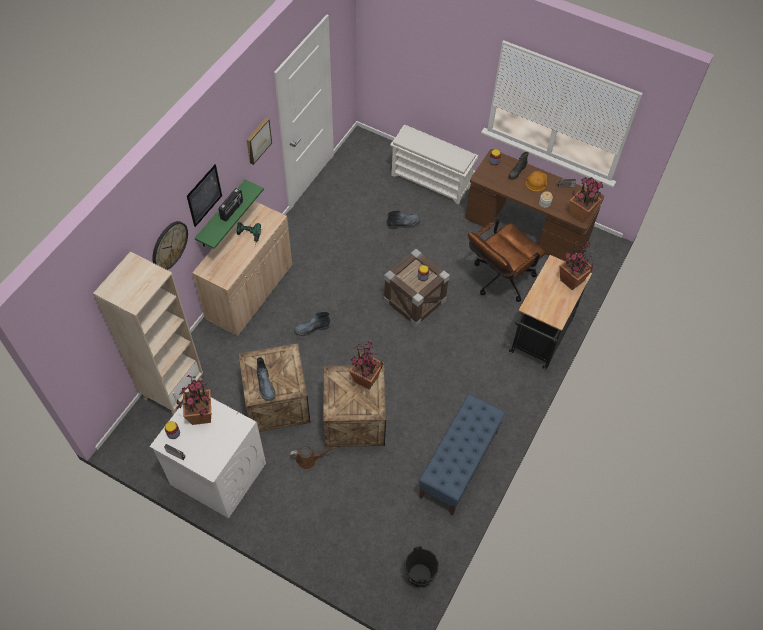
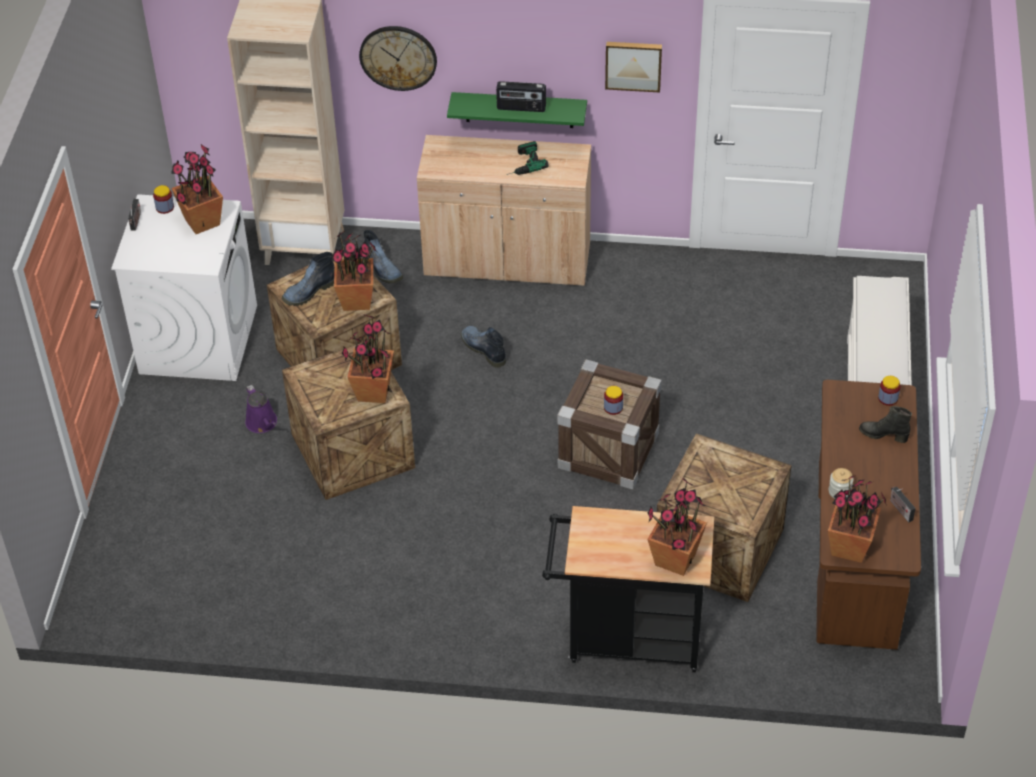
camera: 70 degrees right, 10 degrees down
picture [187,165,222,227] -> none
brown watering can [290,446,335,470] -> purple watering can [245,385,277,433]
boot [387,211,420,229] -> boot moved to [364,230,403,283]
black bucket [405,546,439,587] -> none
blue bench [419,394,505,515] -> none
brown office chair [468,219,546,302] -> crate [657,433,792,602]
orange hard hat [525,171,547,192] -> none
none -> potted plant [331,230,377,311]

